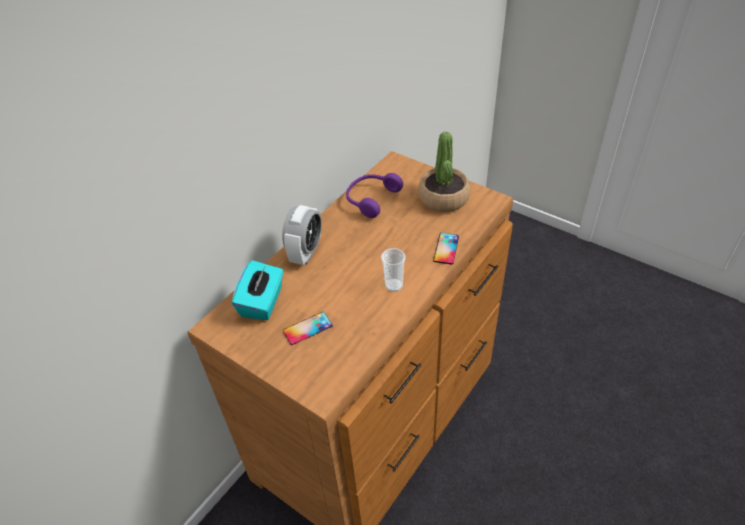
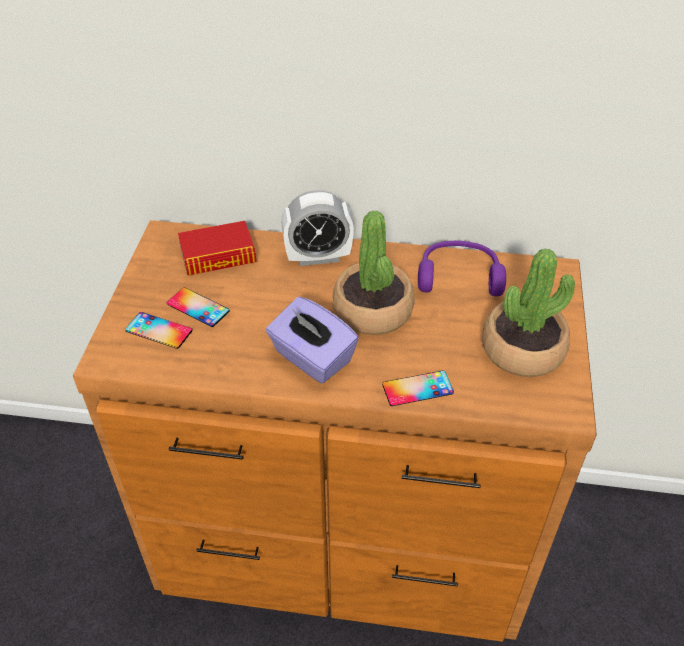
camera: 60 degrees right, 0 degrees up
turquoise tissue box [232,260,284,320] -> book [178,221,256,275]
cup [381,248,406,292] -> purple tissue box [266,297,359,383]
none -> phone [125,312,192,349]
none -> potted plant [333,210,415,335]

